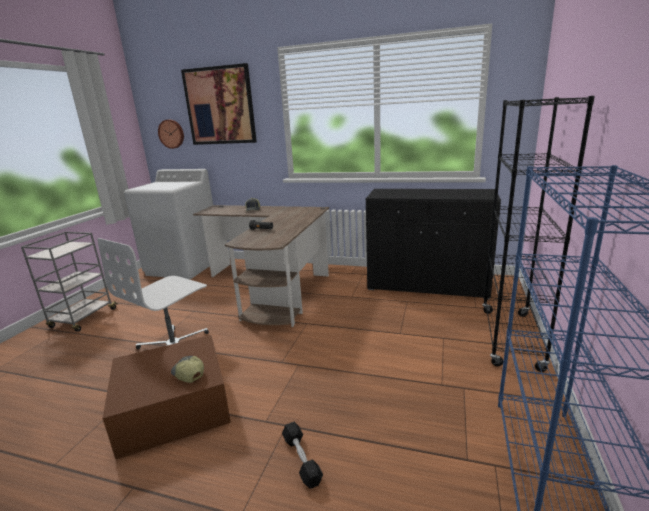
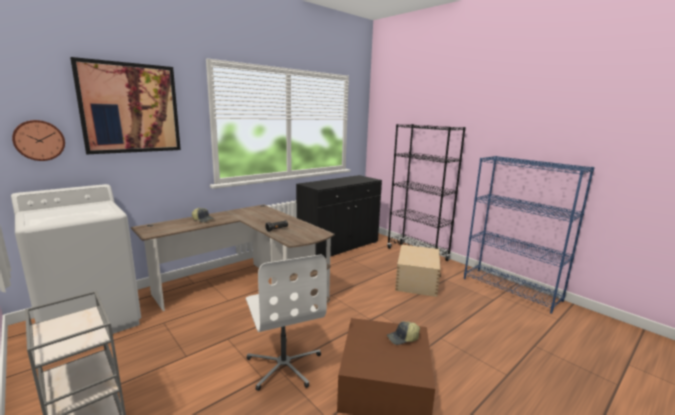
camera: 60 degrees left, 5 degrees down
black dumbbell [282,422,323,488] -> none
none -> beige storage box [395,245,441,297]

